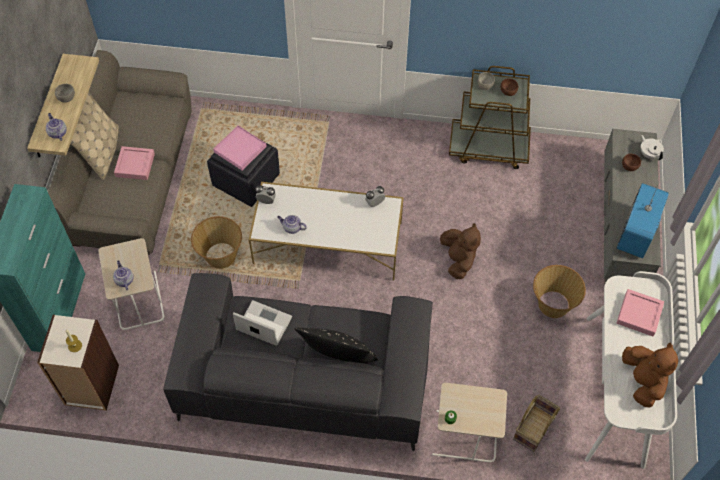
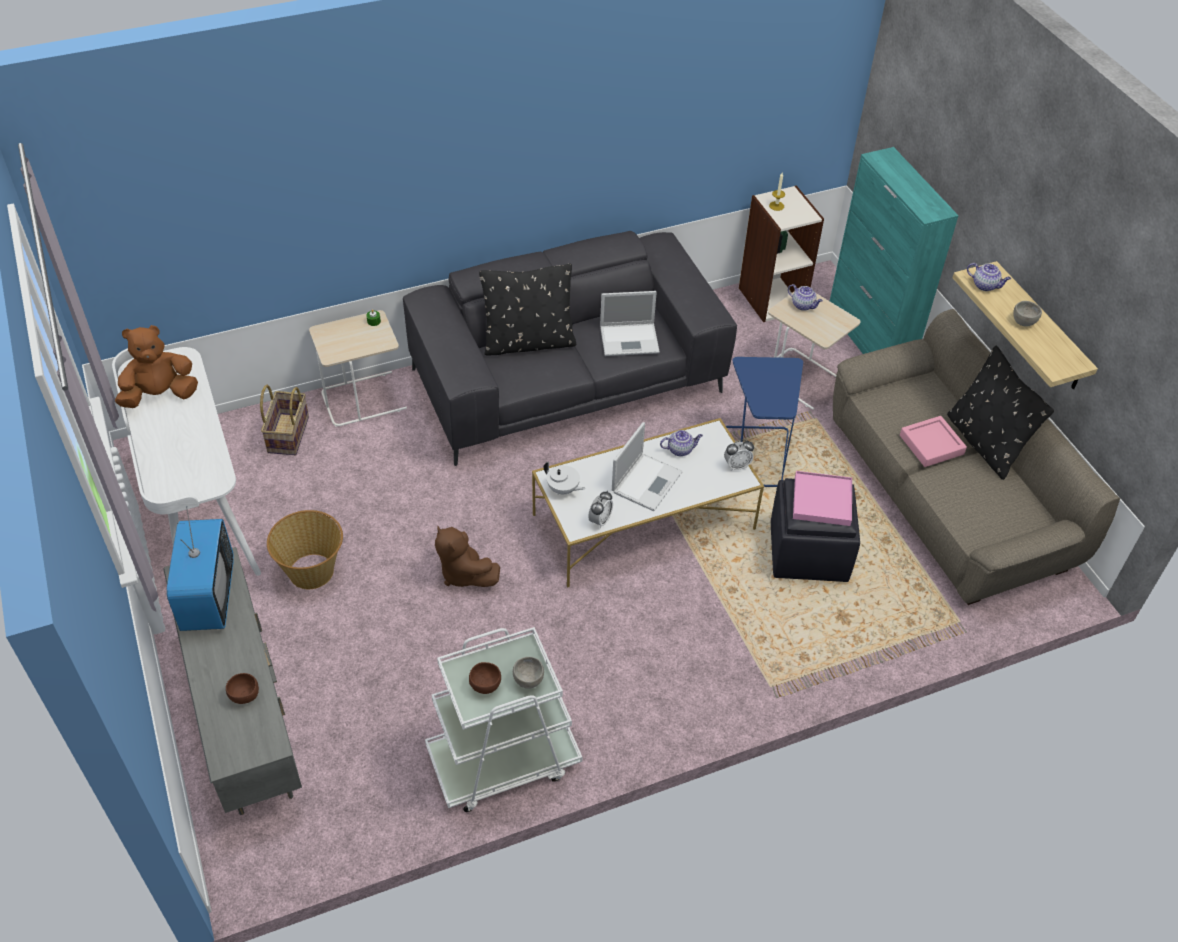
camera: 150 degrees right, 10 degrees down
beige pillow [70,92,119,180] -> black pillow [947,346,1054,480]
basket [191,216,242,269] -> blue side table [726,357,803,487]
brown cart [449,66,531,169] -> white cart [425,627,582,812]
pink tray [617,289,664,336] -> none
brown plush toy [622,343,678,407] -> brown plush toy turned 105 degrees clockwise [115,325,198,408]
white teapot [641,135,664,160] -> white teapot moved to [543,462,585,495]
none -> laptop [612,422,683,511]

